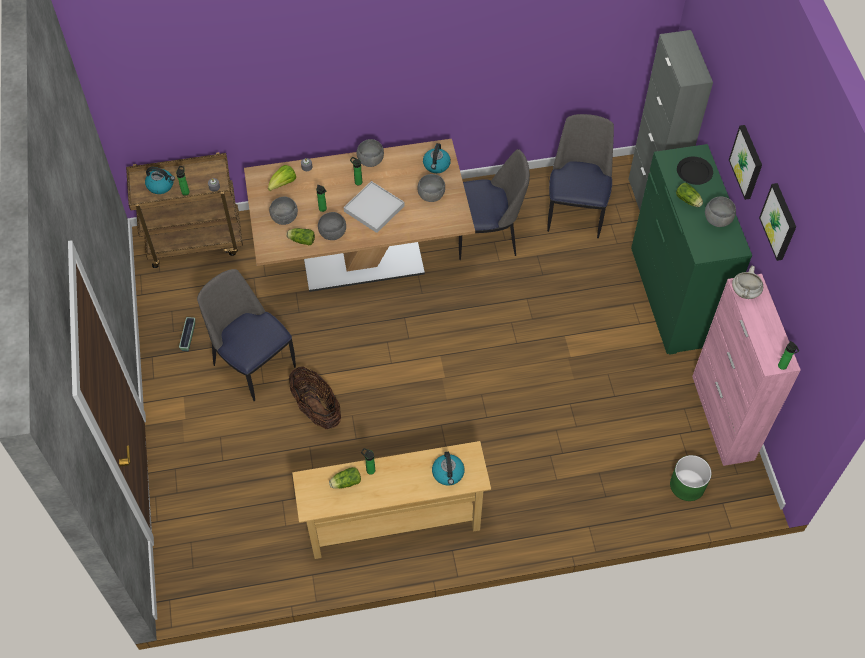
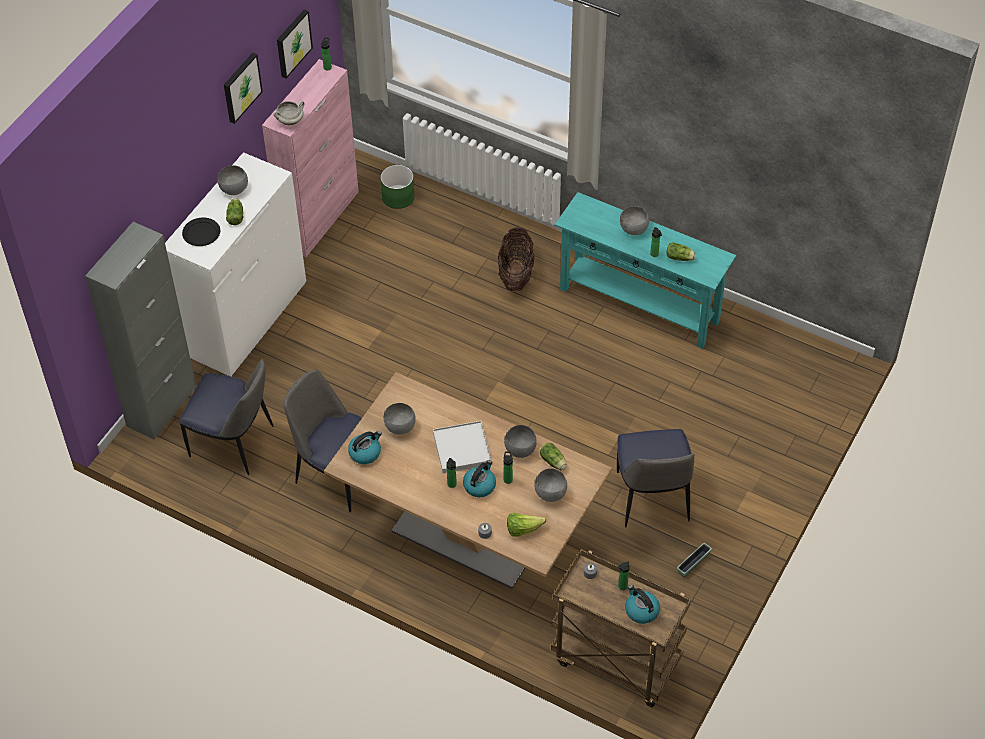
camera: 140 degrees left, 5 degrees down
basket [289,366,341,430] -> basket moved to [498,227,535,292]
beige console table [292,441,491,559] -> turquoise console table [555,192,736,349]
grey bowl [357,139,384,167] -> grey bowl moved to [620,206,649,235]
kettle [432,452,465,485] -> kettle moved to [463,460,496,497]
chair [547,114,614,238] -> chair turned 120 degrees counterclockwise [179,359,274,475]
green dresser [631,144,752,355] -> white dresser [165,152,306,377]
picture [729,125,762,200] -> picture moved to [277,9,313,78]

